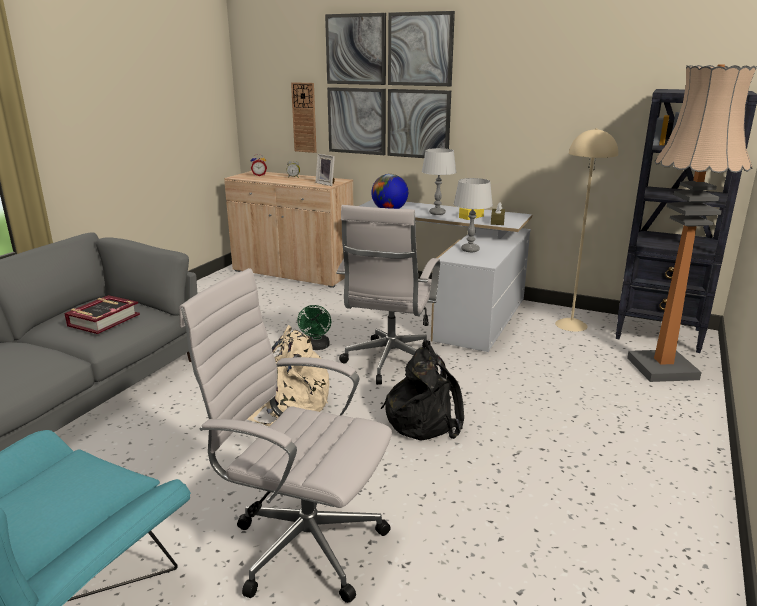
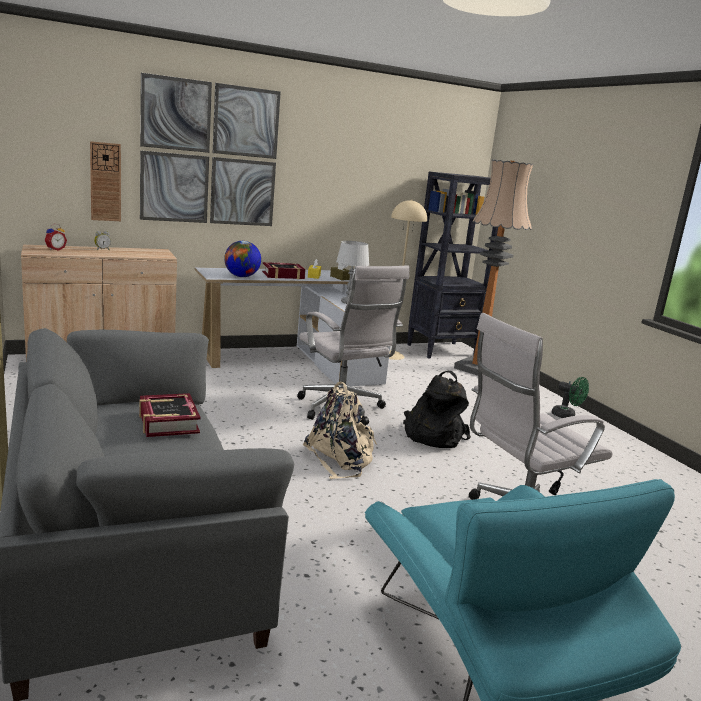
camera: 50 degrees left, 5 degrees down
green fan [297,305,331,350] -> green fan moved to [552,377,589,418]
picture frame [315,154,335,186] -> none
grey table lamp [422,148,456,215] -> book [262,262,306,279]

